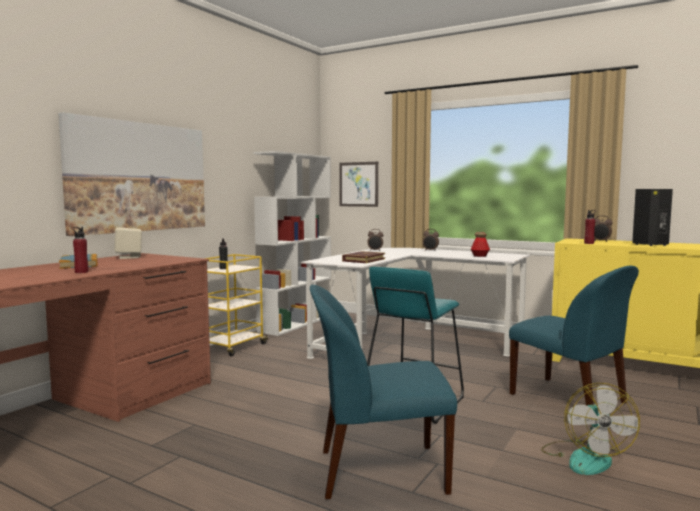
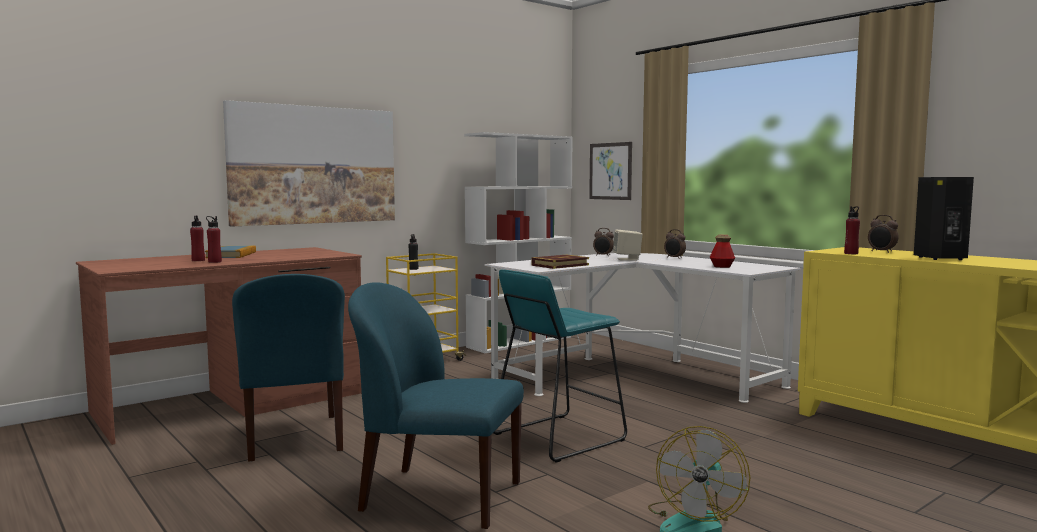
camera: 20 degrees right, 0 degrees up
beige speaker [114,227,142,259] -> beige speaker moved to [613,230,642,261]
blue chair [509,266,639,406] -> blue chair moved to [232,274,345,462]
none -> red bottle [190,216,205,261]

